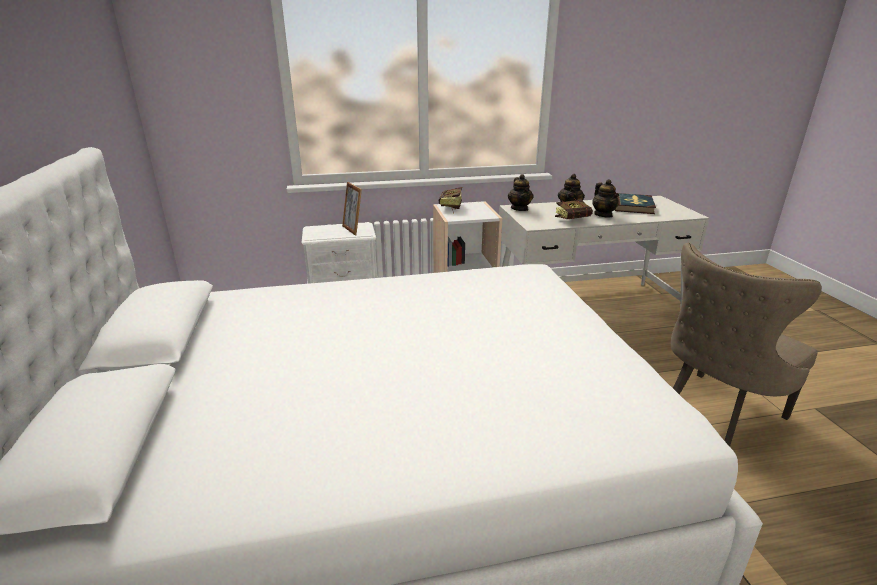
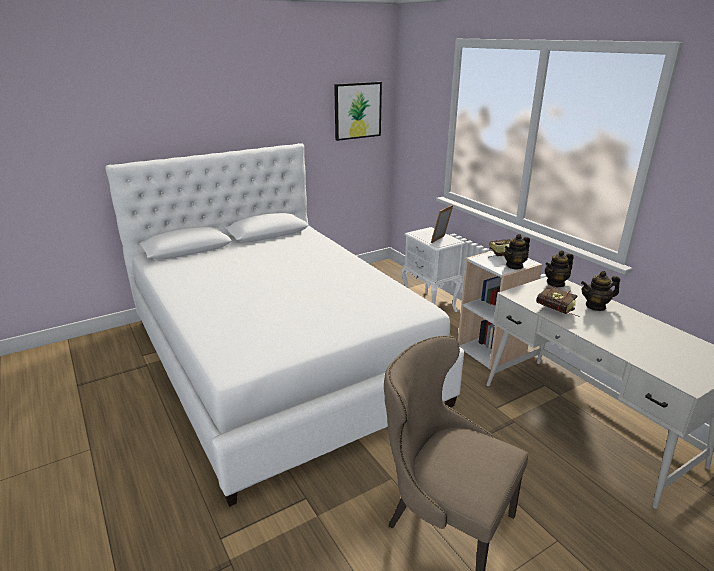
camera: 70 degrees right, 0 degrees up
teapot [593,179,619,217] -> teapot moved to [504,234,530,270]
book [615,193,656,214] -> none
none -> picture [334,82,382,141]

